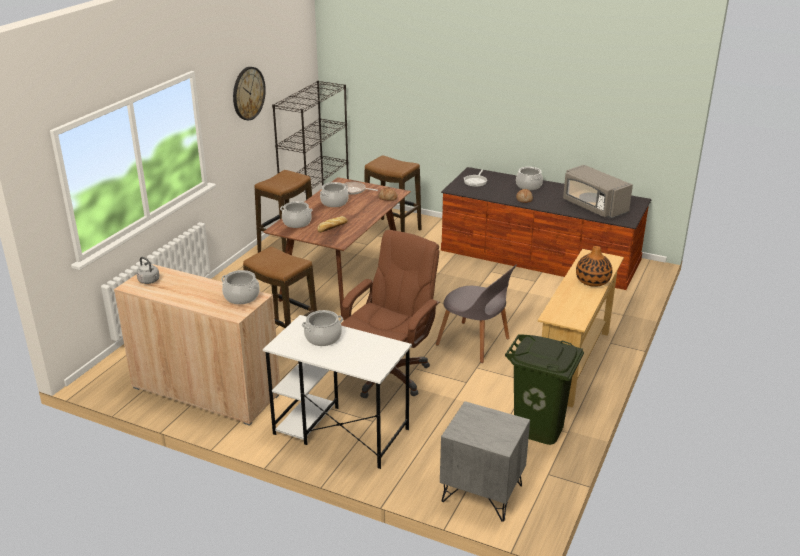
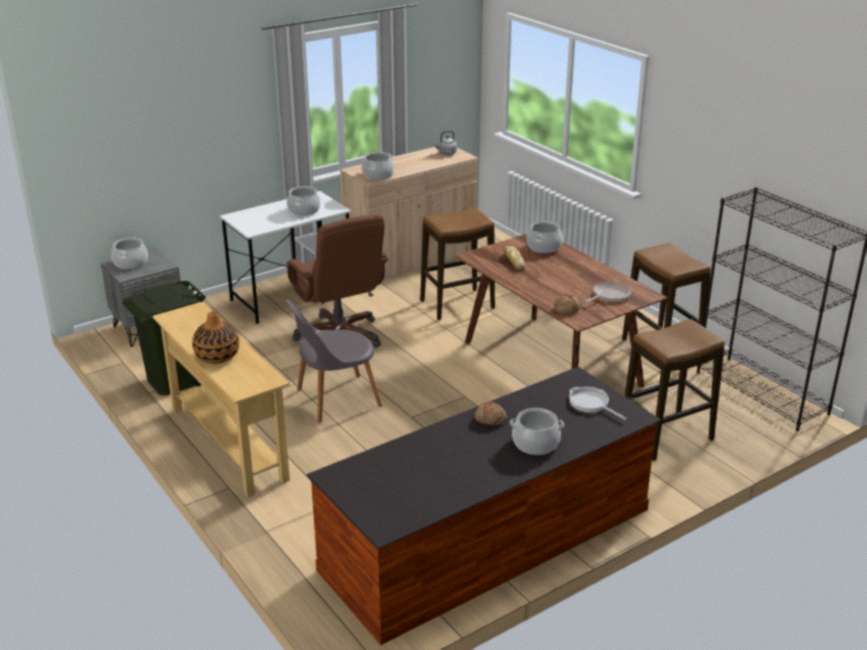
camera: 120 degrees right, 0 degrees up
wall clock [233,67,266,120] -> none
cooking pot [320,182,349,207] -> cooking pot moved to [111,238,148,269]
grey microwave [563,165,633,218] -> none

